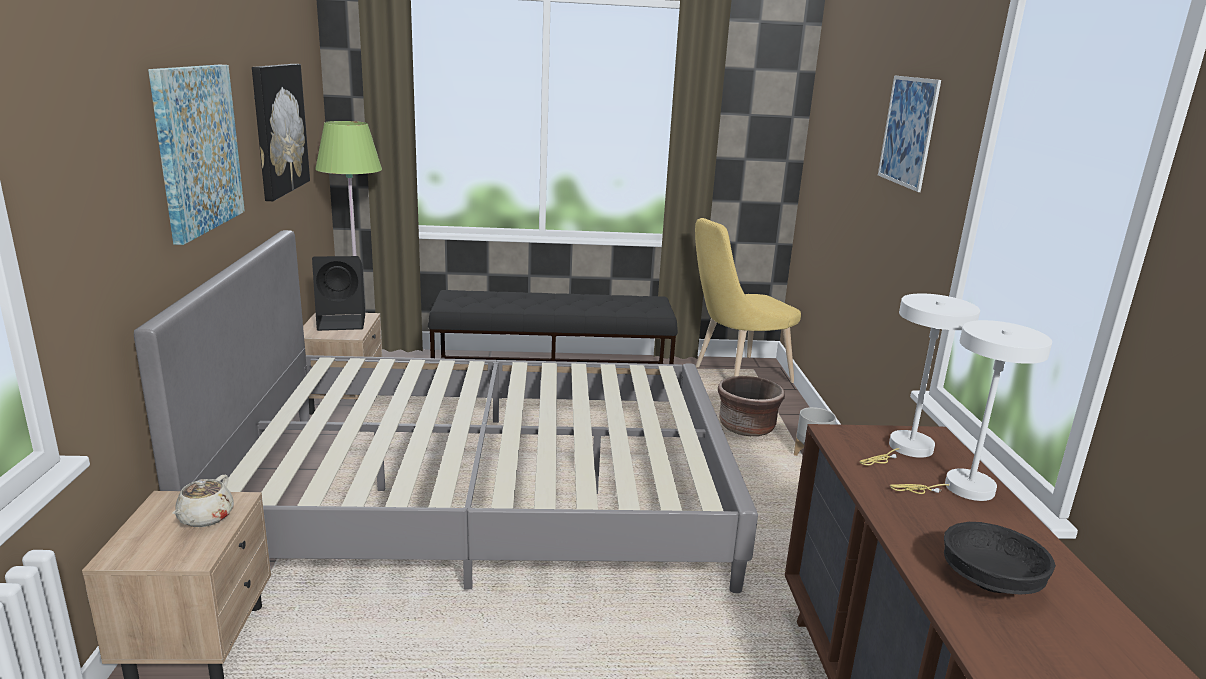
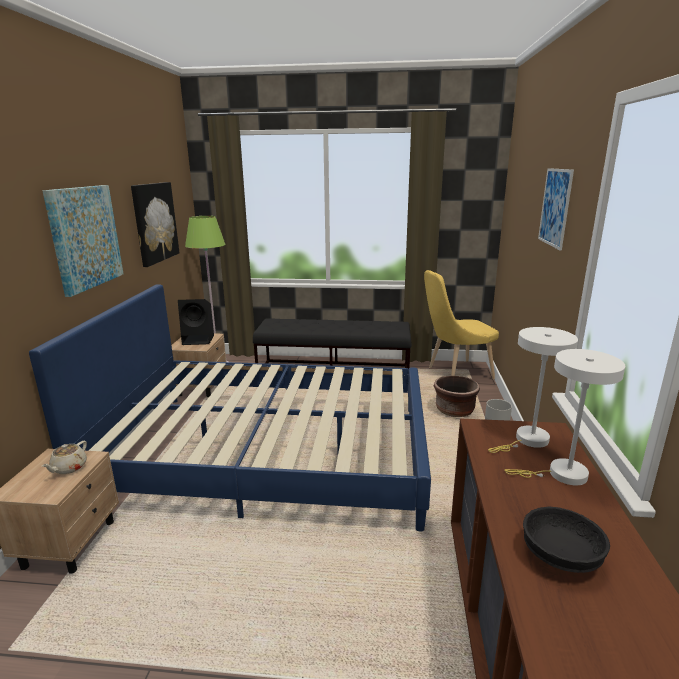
camera: 10 degrees right, 0 degrees up
grey bed [134,230,758,593] -> blue bed [29,284,431,531]

